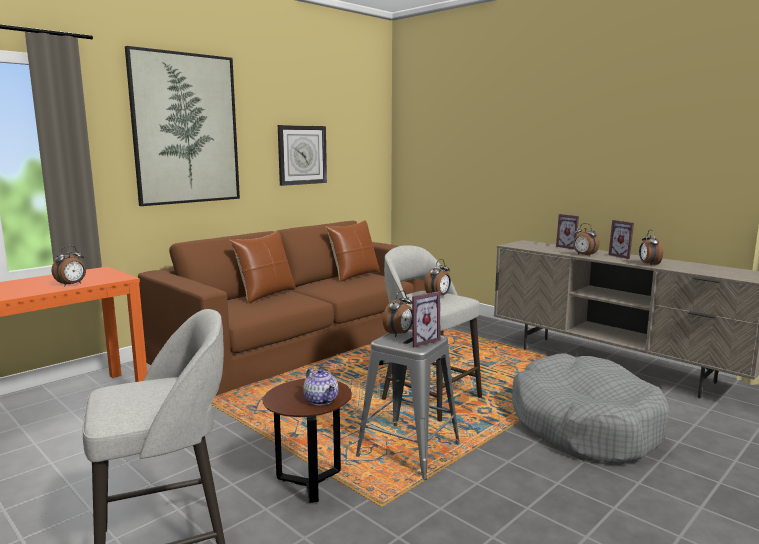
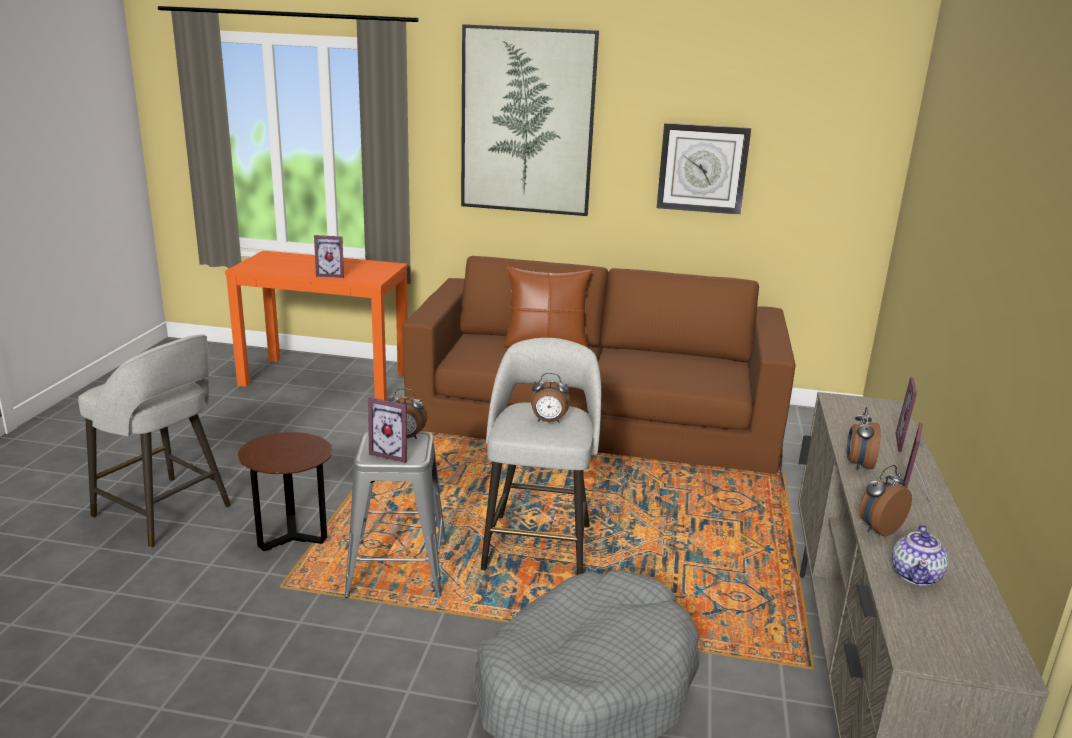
camera: 55 degrees right, 10 degrees up
alarm clock [52,246,86,286] -> picture frame [314,235,344,278]
teapot [303,368,338,406] -> teapot moved to [892,525,949,585]
brown pillow [325,220,379,282] -> none

